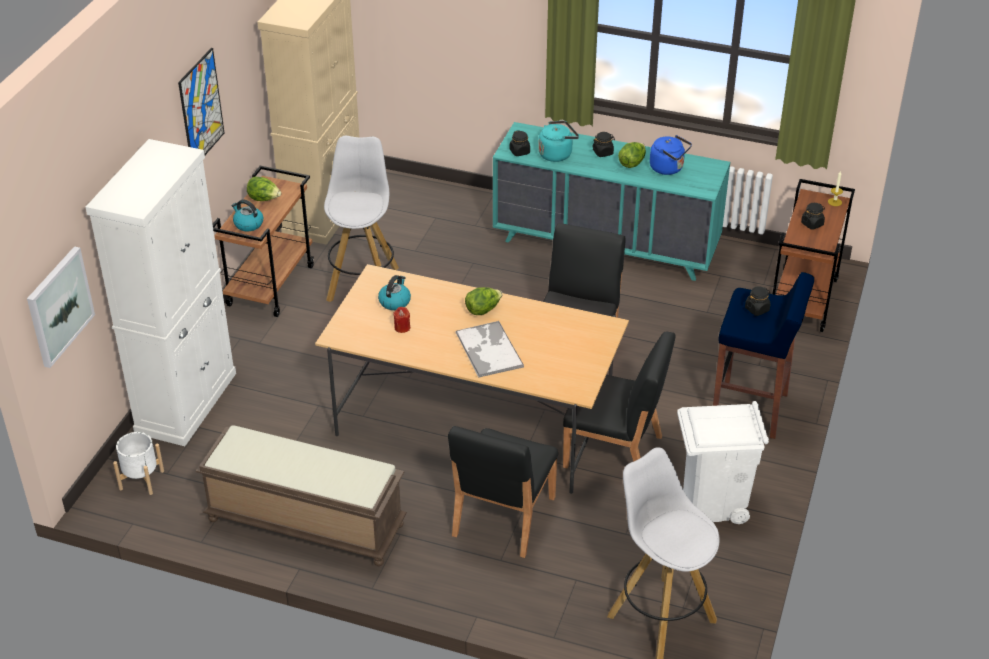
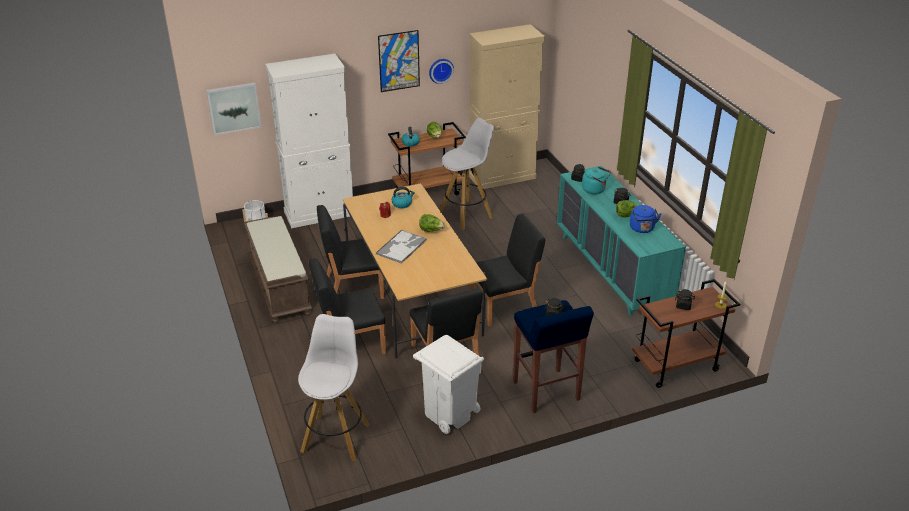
camera: 50 degrees right, 5 degrees down
none -> black chair [317,205,384,299]
none -> wall clock [429,59,454,84]

